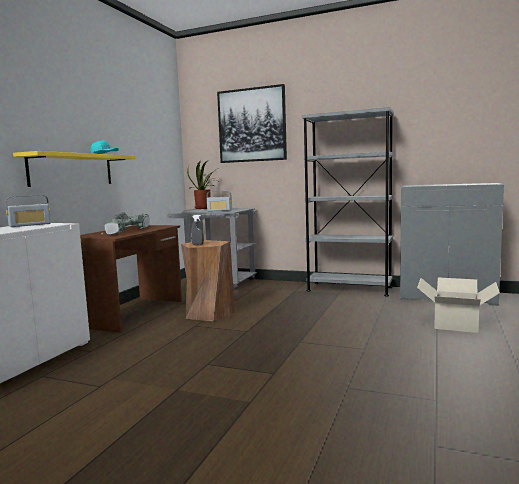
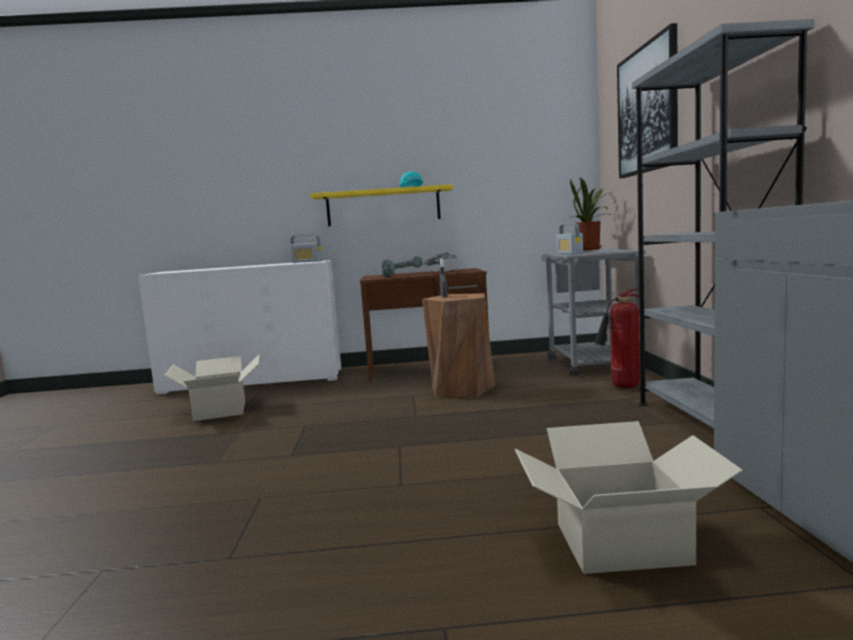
camera: 65 degrees right, 0 degrees up
none -> cardboard box [164,355,259,421]
none -> fire extinguisher [595,289,640,388]

